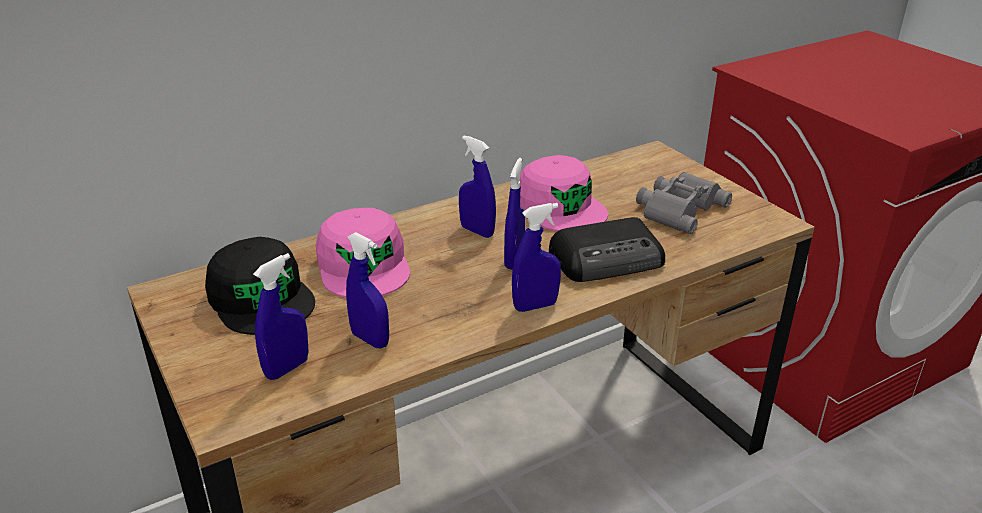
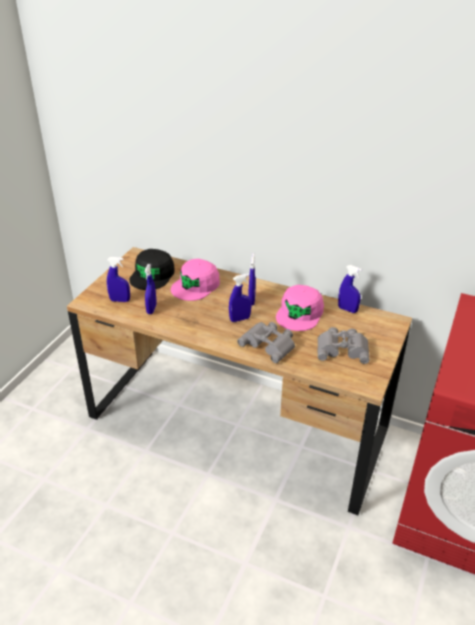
camera: 55 degrees right, 5 degrees up
blue spray bottle [512,203,561,312] -> blue spray bottle moved to [338,265,362,313]
radio [549,217,665,282] -> grey binoculars [237,322,295,363]

